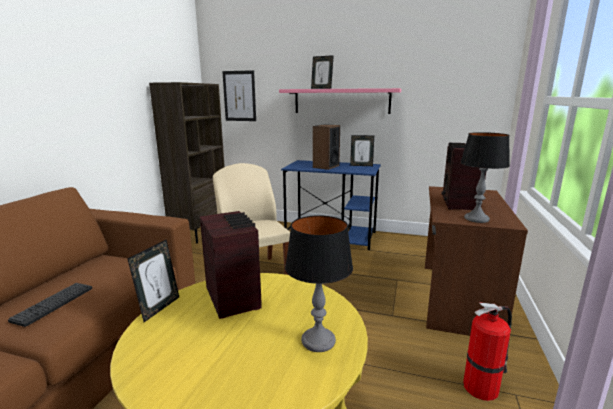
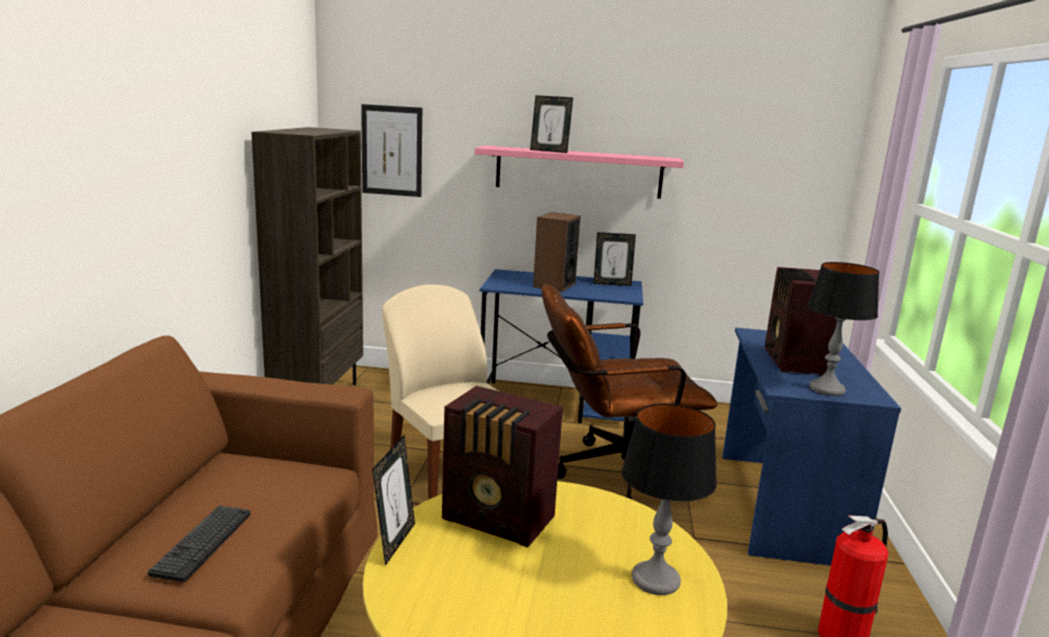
camera: 10 degrees left, 0 degrees up
radio [200,211,262,319] -> radio turned 150 degrees clockwise [442,386,563,547]
brown desk [425,186,528,336] -> blue desk [722,328,901,566]
none -> brown office chair [541,284,717,499]

